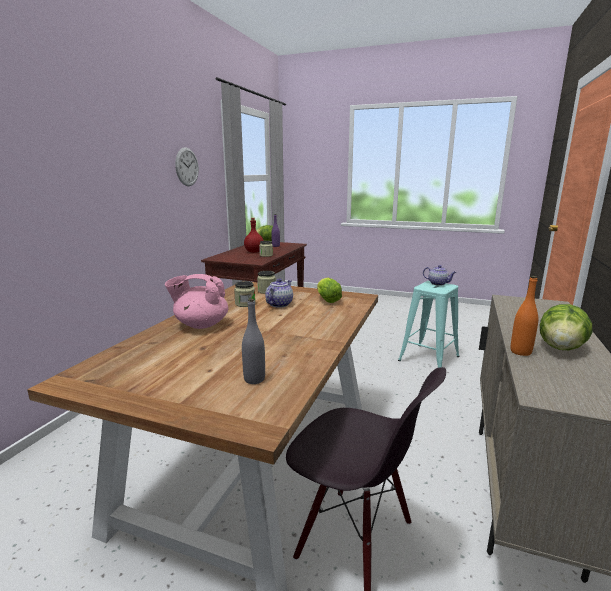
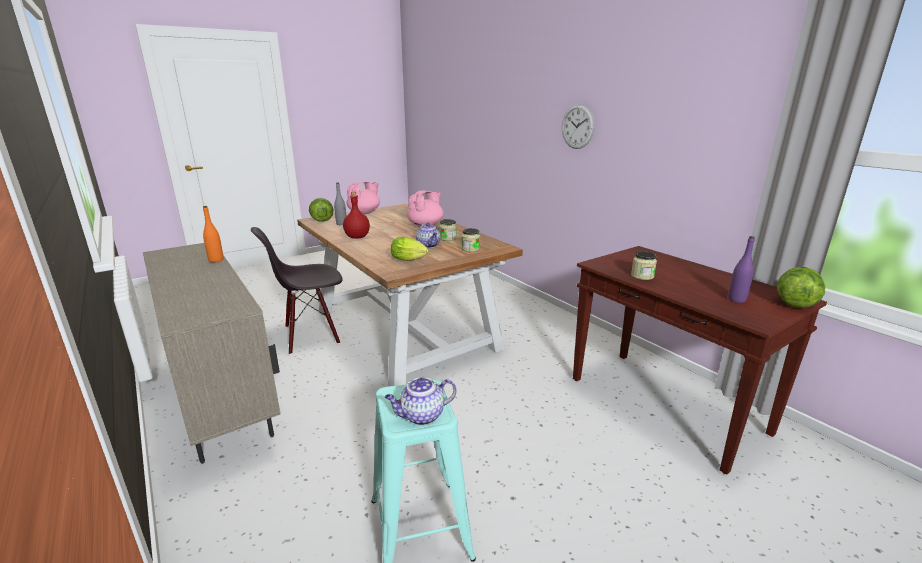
camera: 125 degrees right, 5 degrees up
wall clock [175,147,199,186] -> wall clock moved to [562,104,595,149]
red bottle [244,218,264,253] -> red bottle moved to [343,192,370,239]
lettuce [540,304,592,350] -> lettuce moved to [309,198,333,222]
none -> pink teapot [347,181,380,214]

